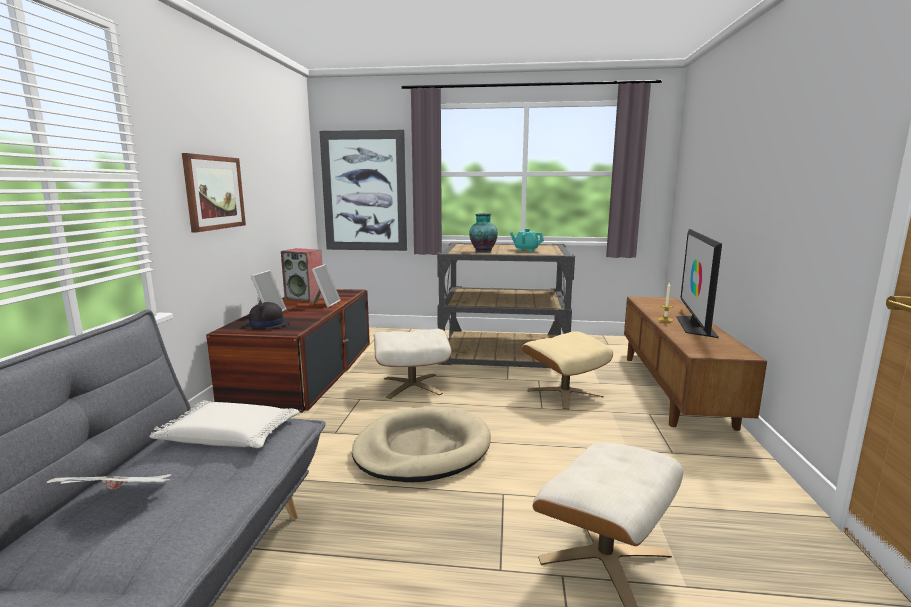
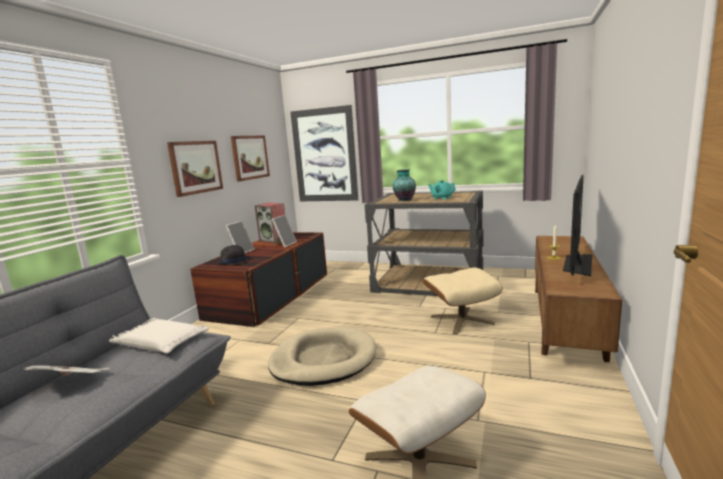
camera: 15 degrees right, 0 degrees up
beige ottoman [374,329,452,399] -> none
none -> picture [231,135,270,182]

